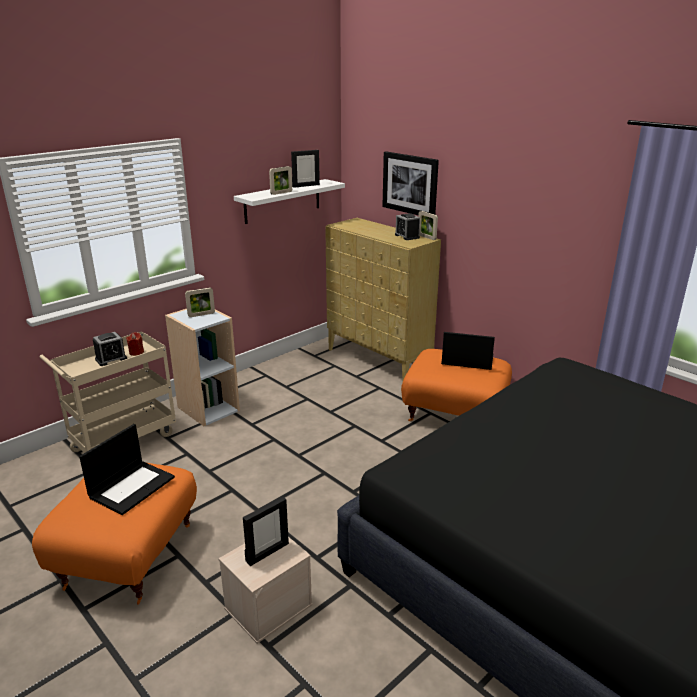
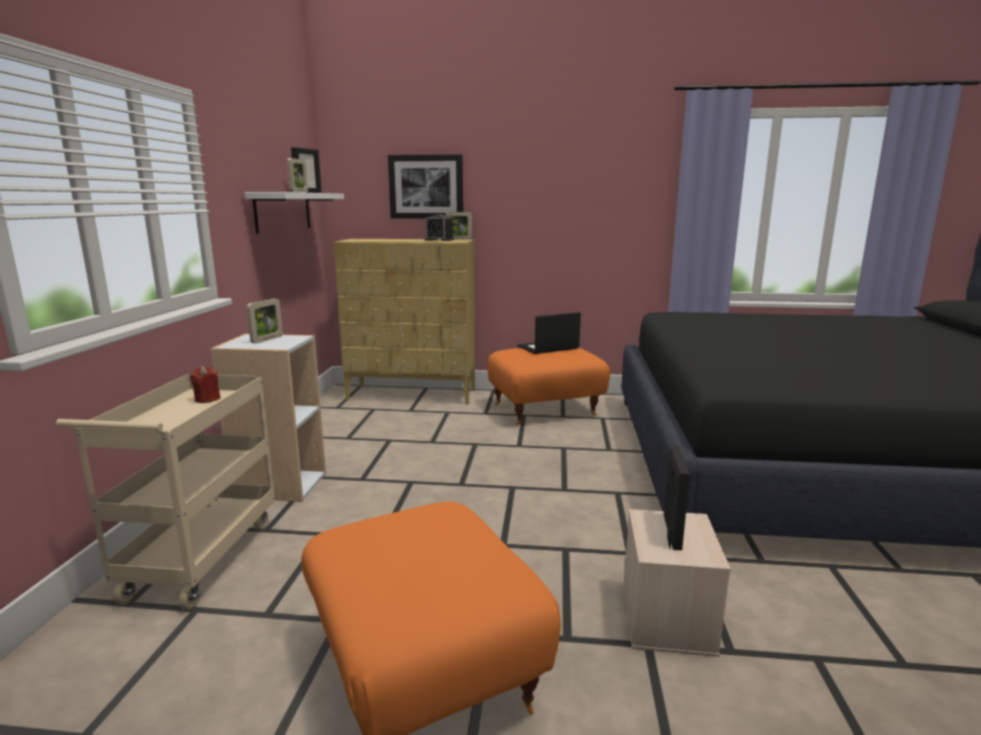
camera: 40 degrees left, 10 degrees down
laptop [79,424,175,515] -> none
alarm clock [93,332,127,366] -> none

